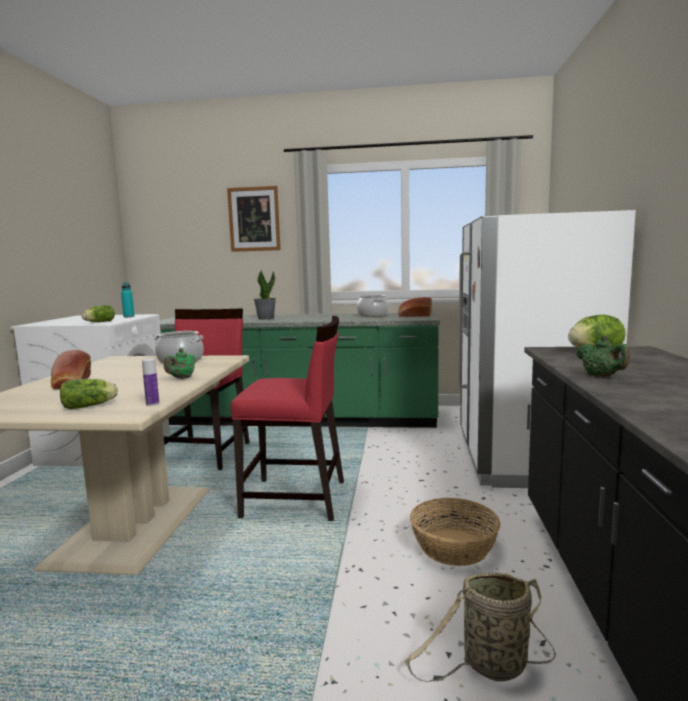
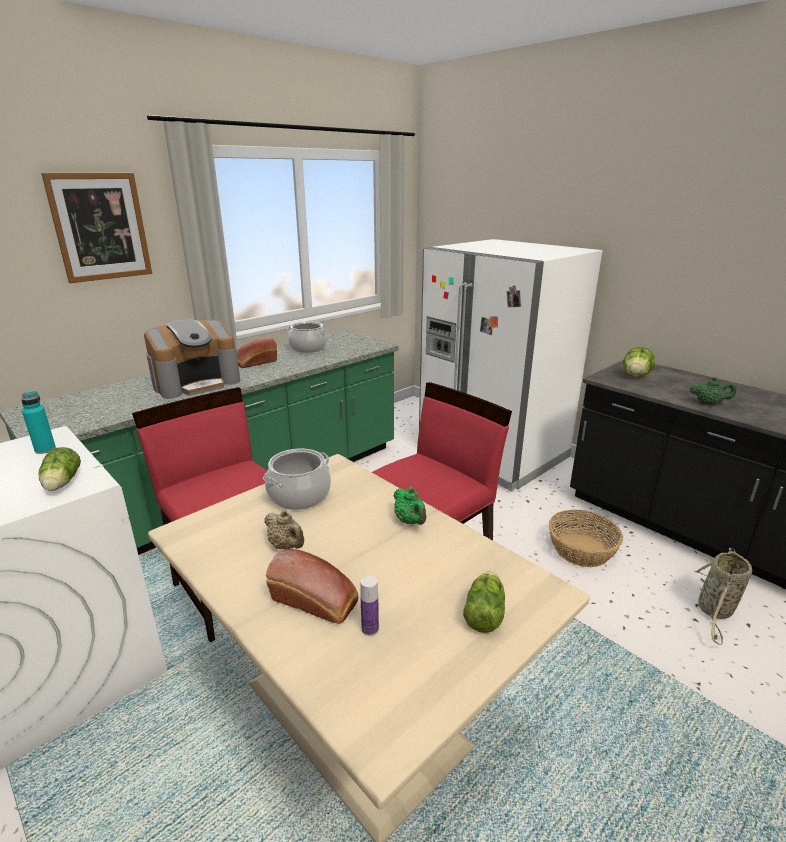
camera: 50 degrees left, 15 degrees up
bottle [142,359,159,406] -> bottle moved to [361,575,379,636]
potted plant [254,270,276,320] -> coffee machine [144,319,240,399]
bread [398,297,432,317] -> bread moved to [237,337,277,368]
none -> beige teapot [264,510,304,550]

